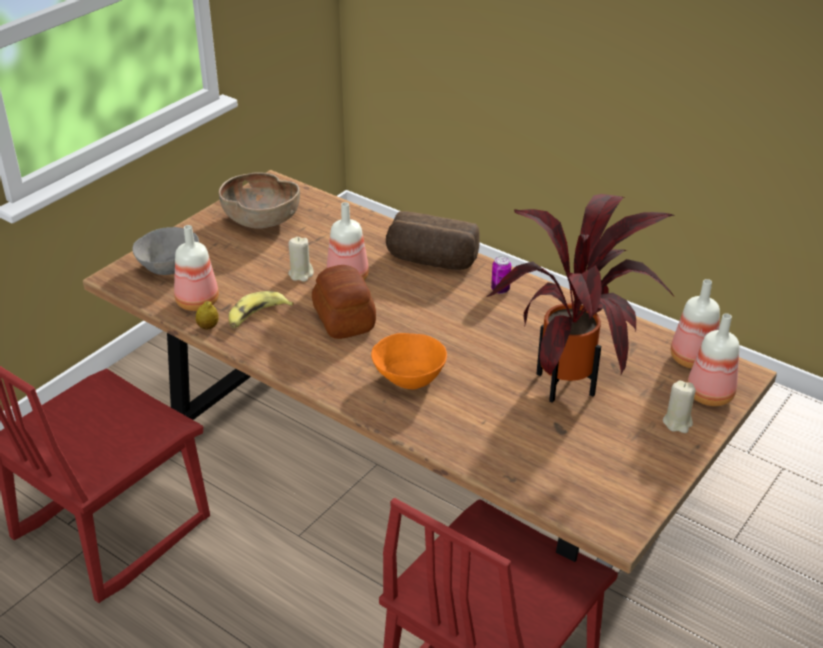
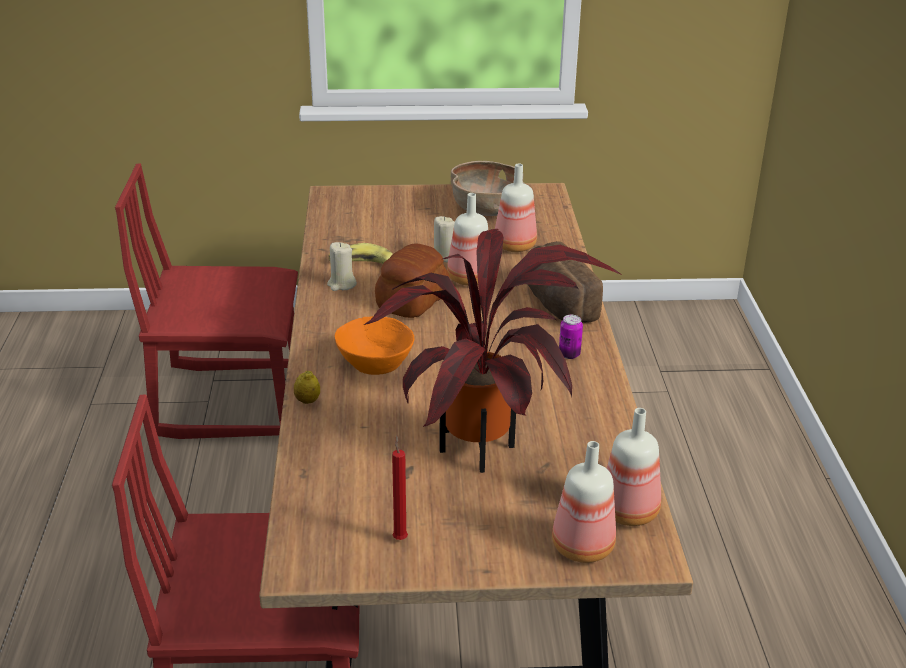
camera: 50 degrees right, 5 degrees down
grey bowl [132,227,199,275] -> none
bottle [174,225,219,311] -> bottle moved to [495,164,537,252]
lemon [196,301,219,330] -> lemon moved to [294,371,320,404]
beige candle [663,381,696,433] -> beige candle moved to [327,242,357,291]
none -> red candle [392,435,408,540]

